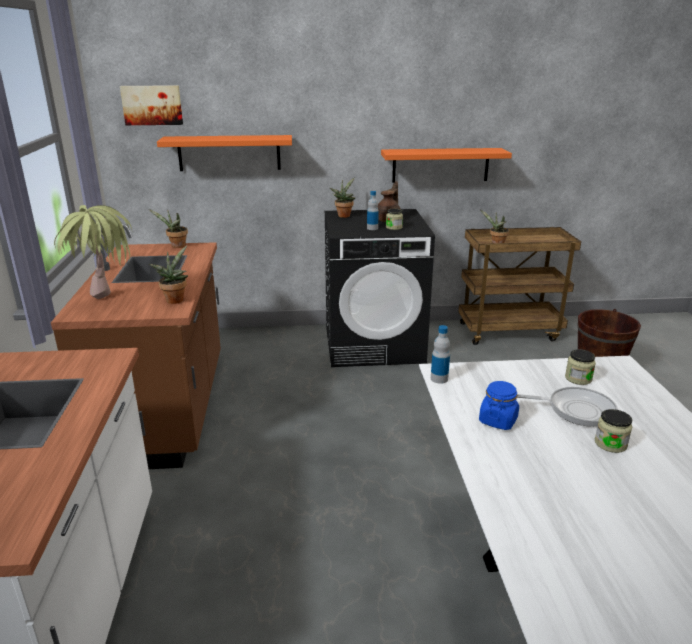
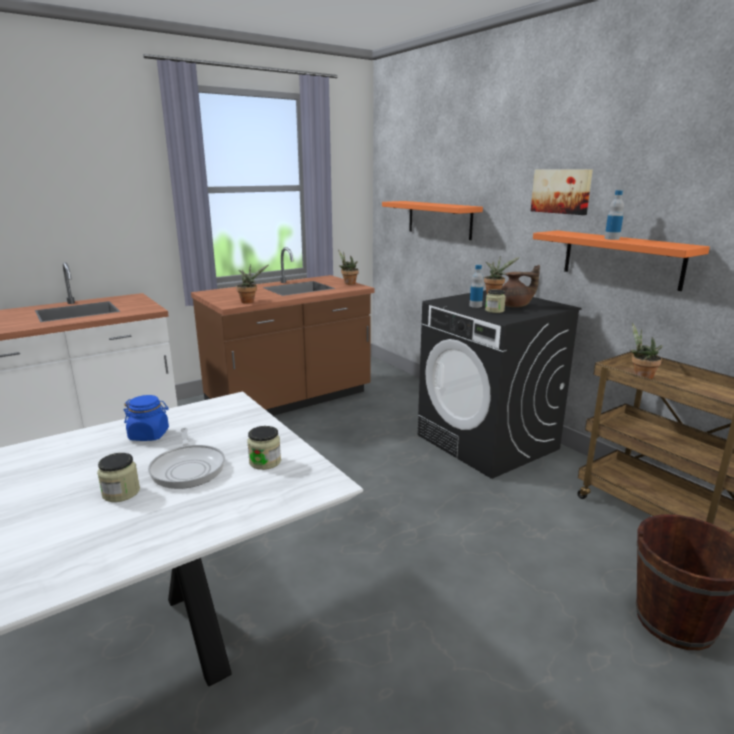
camera: 60 degrees right, 5 degrees down
potted plant [54,205,132,299] -> none
picture [120,85,183,125] -> picture moved to [531,169,593,215]
bottle [431,325,450,384] -> bottle moved to [604,190,624,240]

